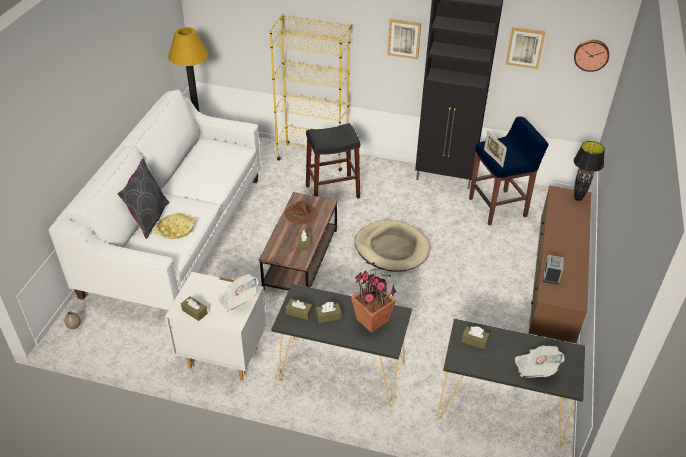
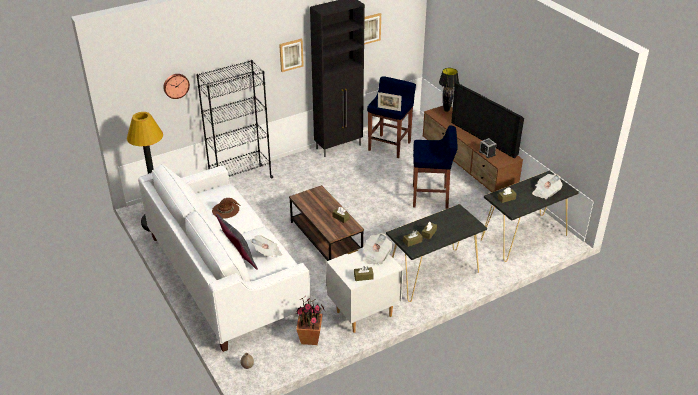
camera: 45 degrees left, 5 degrees down
yellow tray [154,213,196,239] -> newspaper [250,235,282,257]
yellow bookcase [269,15,351,171] -> black bookcase [196,60,273,178]
brown hat [285,201,318,225] -> brown hat moved to [212,198,240,219]
black stool [306,123,360,199] -> none
potted plant [351,262,397,333] -> potted plant moved to [296,296,324,345]
beige dog bed [355,220,431,272] -> none
wall clock [574,40,609,72] -> wall clock moved to [163,74,190,99]
none -> blue stool [413,126,458,209]
none -> television [451,82,524,158]

